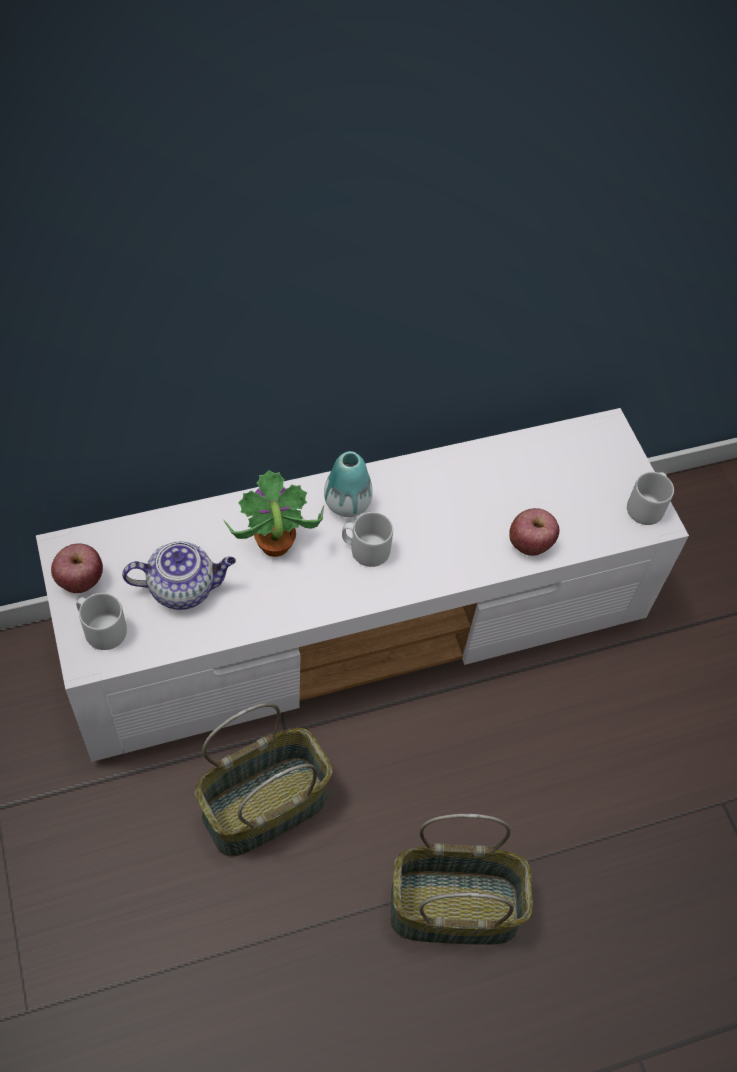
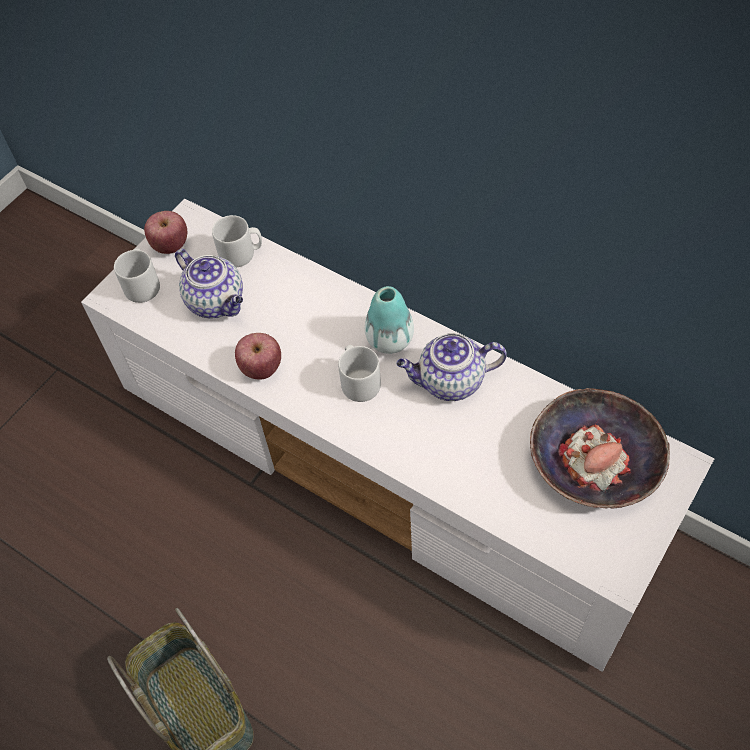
camera: 60 degrees right, 0 degrees up
basket [195,703,333,857] -> none
potted plant [224,470,324,557] -> none
apple [509,508,559,556] -> apple moved to [235,333,281,379]
grey mug [627,472,674,525] -> grey mug moved to [212,215,262,267]
none -> teapot [396,333,507,401]
none -> bowl [530,388,670,509]

